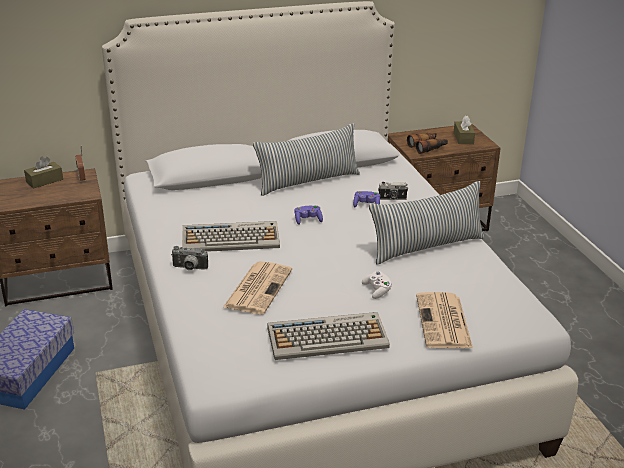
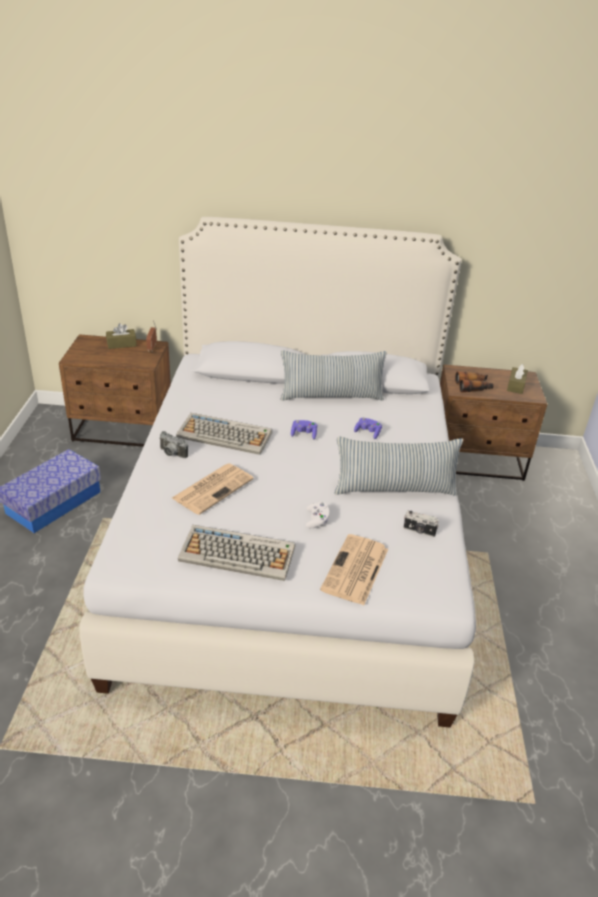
camera: 20 degrees right, 5 degrees up
camera [378,182,408,200] -> camera moved to [403,511,439,537]

